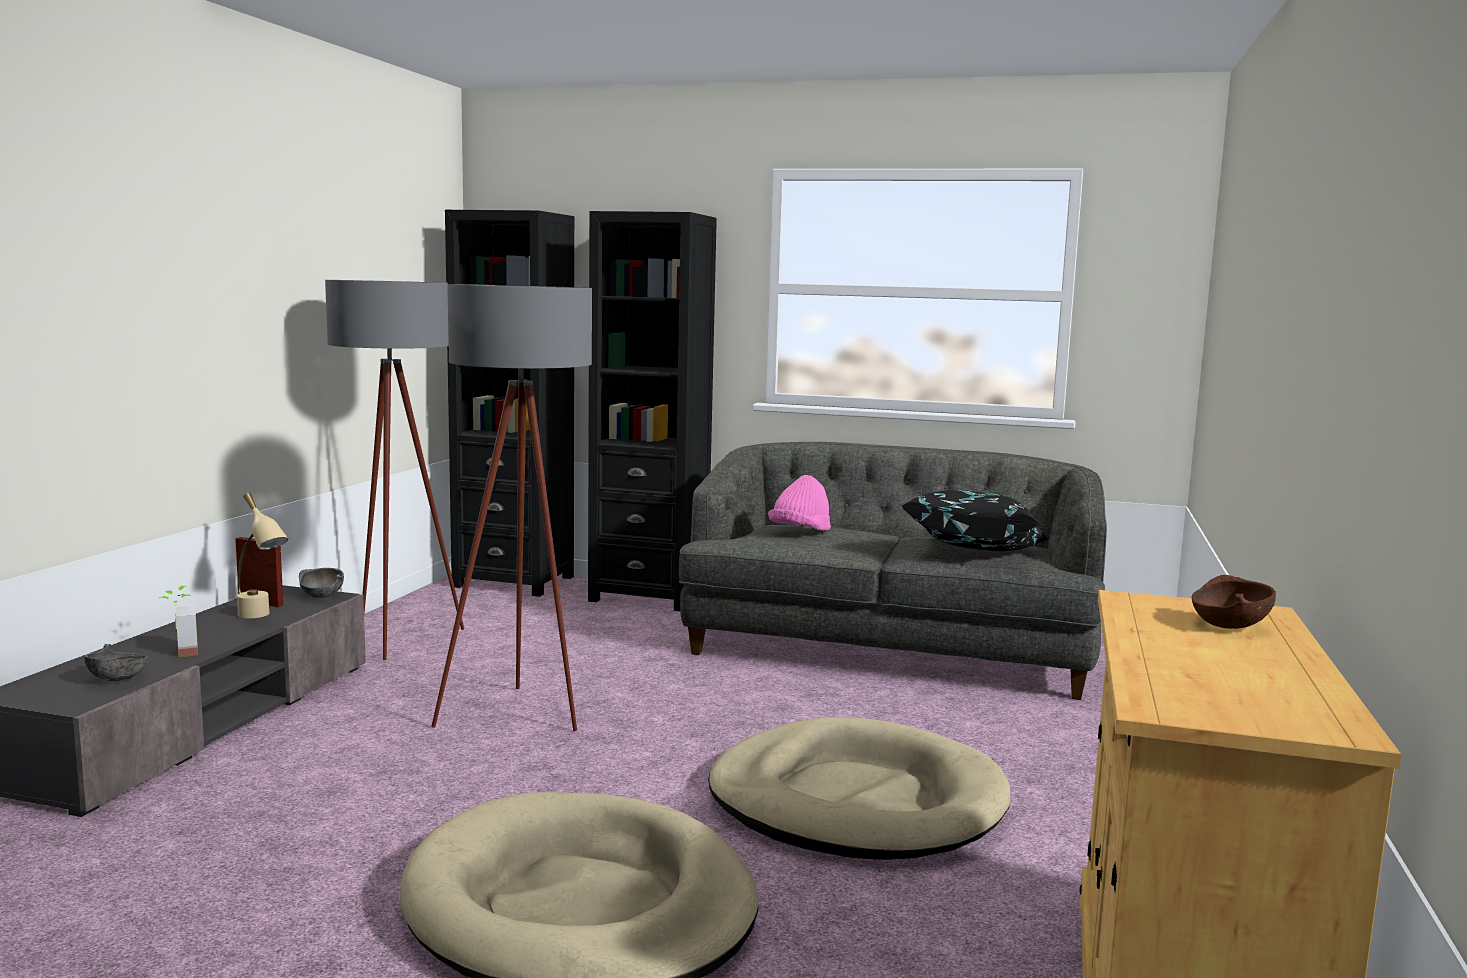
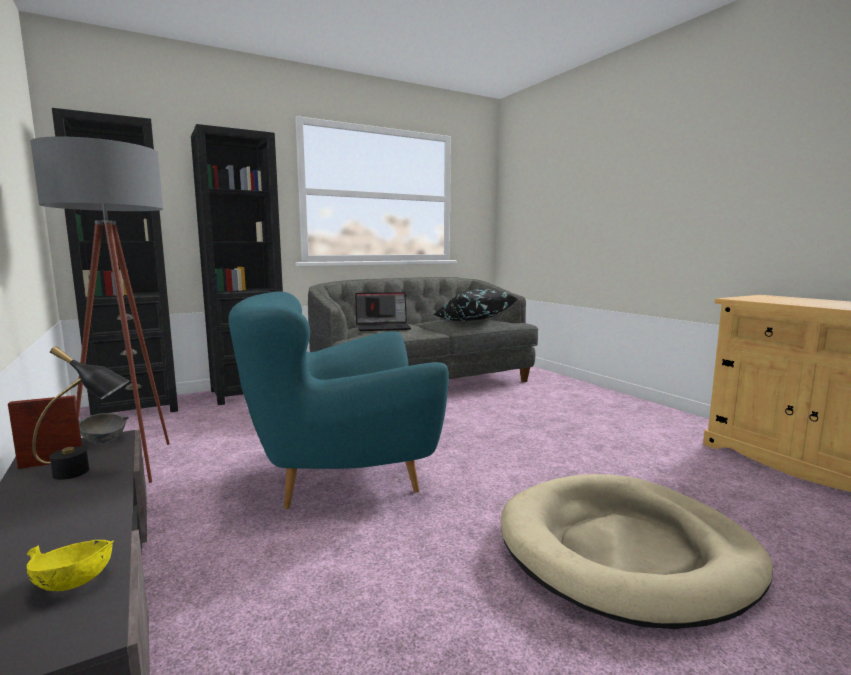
camera: 45 degrees left, 0 degrees up
grey bowl [84,644,148,681] -> yellow bowl [27,540,114,591]
potted plant [159,586,198,657] -> none
beige table lamp [237,493,288,619] -> black table lamp [32,346,129,480]
grey floor lamp [431,284,592,731] -> turquoise armchair [228,292,449,509]
beige dog bed [708,717,1011,860] -> none
pink hat [768,475,831,531] -> laptop [355,292,411,331]
brown bowl [1191,575,1276,629] -> none

